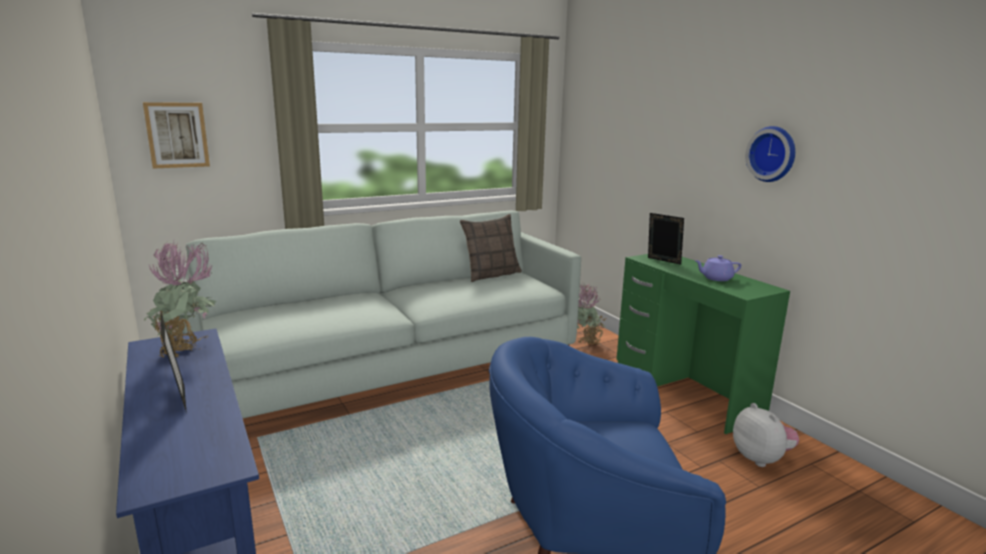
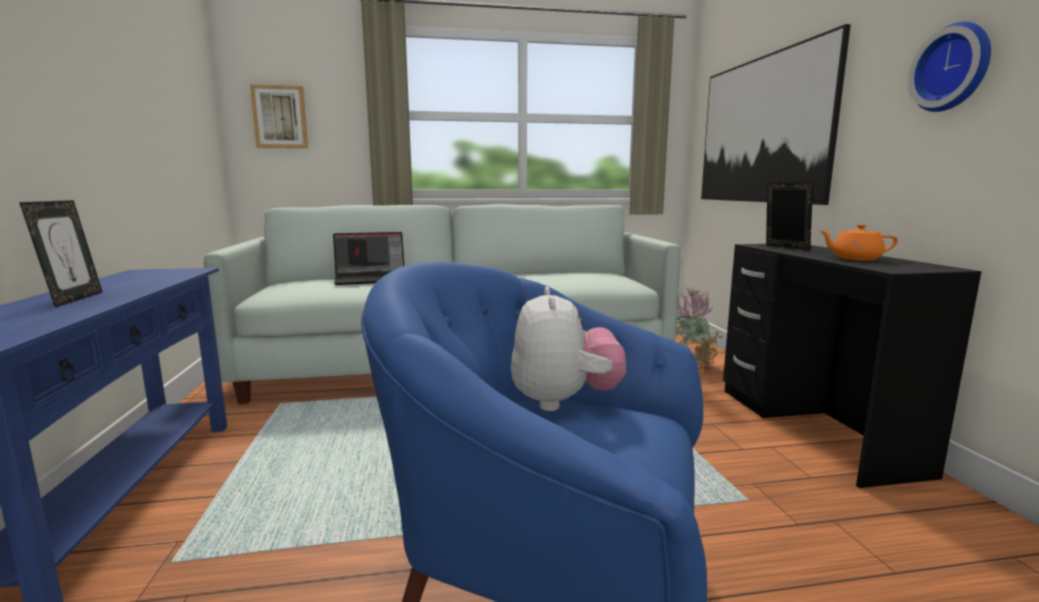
camera: 20 degrees right, 5 degrees down
potted plant [144,241,216,358] -> none
pillow [460,214,522,282] -> none
green desk [616,254,790,434] -> black desk [723,244,982,488]
purple teapot [694,255,741,281] -> orange teapot [819,224,898,260]
plush toy [733,403,799,467] -> plush toy moved to [511,287,626,411]
none -> laptop [333,232,404,285]
none -> picture [701,24,851,205]

